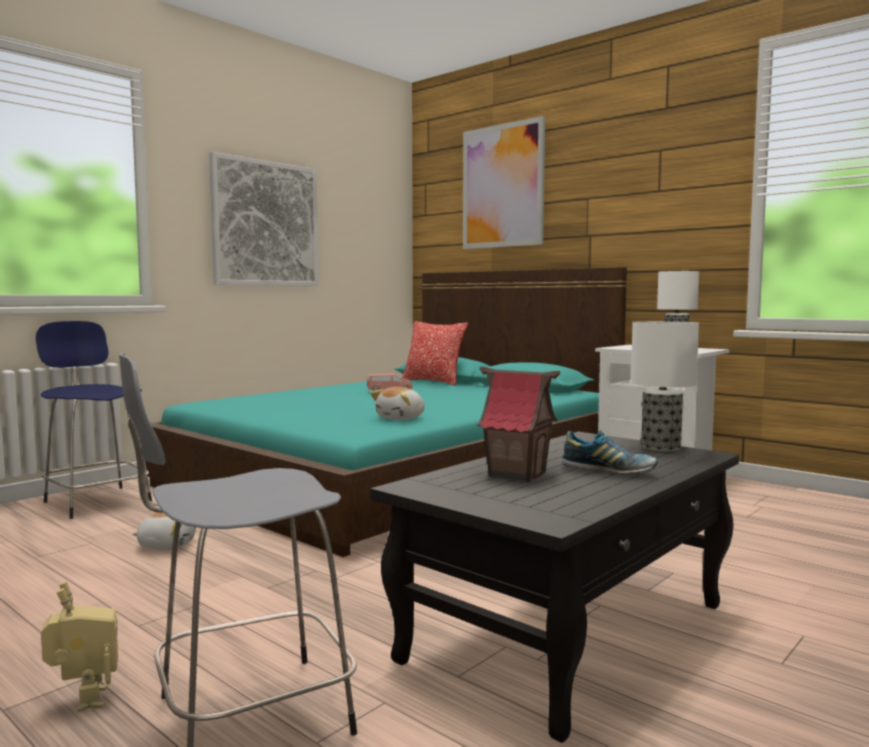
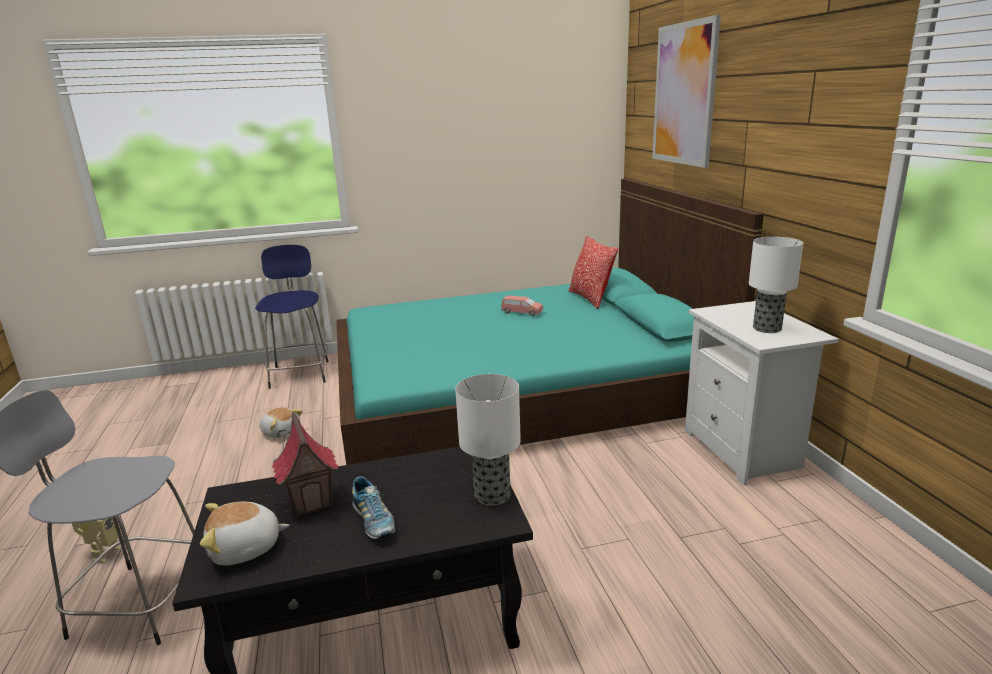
camera: 35 degrees right, 15 degrees up
picture [209,152,319,286] -> none
plush toy [370,387,425,420] -> plush toy moved to [200,502,289,566]

